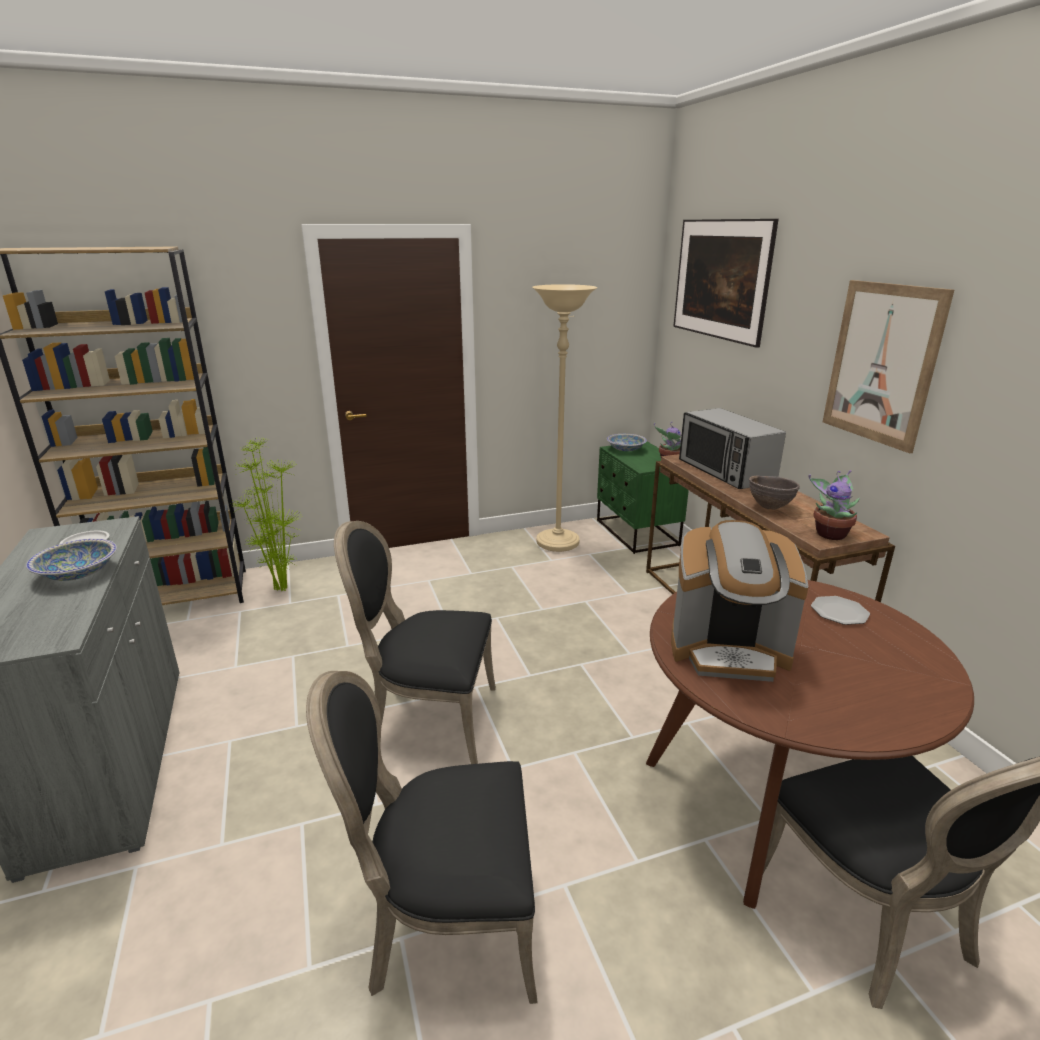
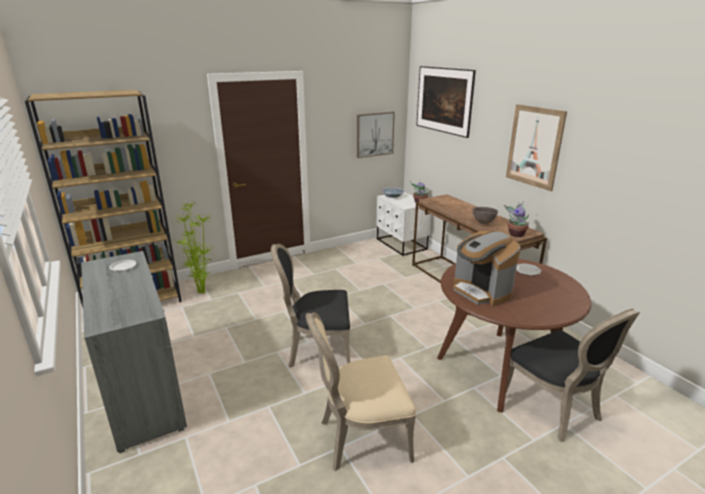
camera: 10 degrees left, 0 degrees up
bowl [26,539,117,581] -> none
black chair [306,671,538,1004] -> beige chair [306,312,416,471]
beige floor lamp [532,284,597,552] -> none
green nightstand [597,442,689,554] -> white nightstand [376,192,431,256]
coffee machine [671,520,809,682] -> coffee machine turned 60 degrees clockwise [453,231,521,307]
microwave [679,408,786,489] -> none
none -> picture [357,112,395,158]

